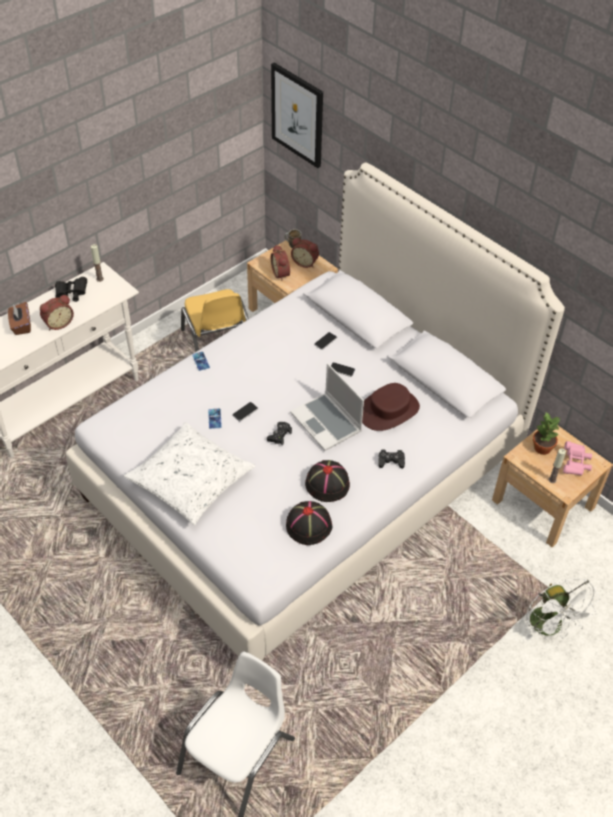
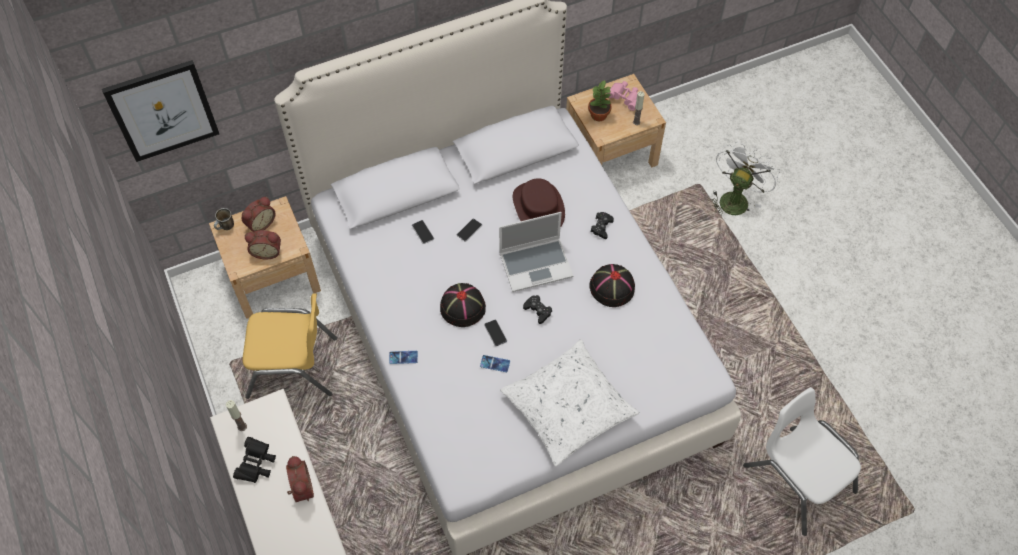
camera: 70 degrees left, 10 degrees up
brown tissue box [8,302,31,335] -> none
black hat [286,501,332,545] -> black hat moved to [440,283,486,327]
white fan [525,578,600,640] -> white fan turned 60 degrees counterclockwise [711,142,780,215]

